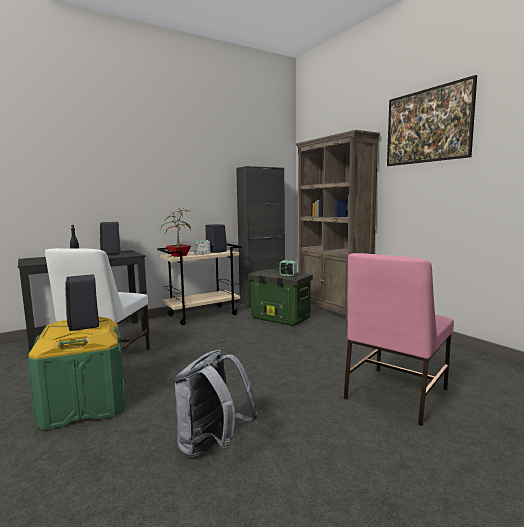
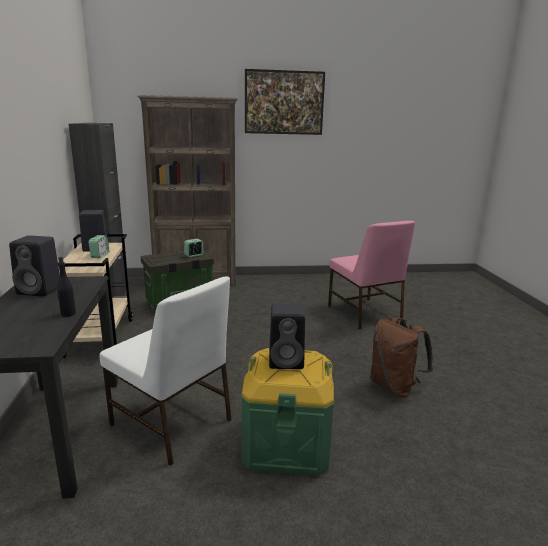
camera: 65 degrees left, 10 degrees up
potted plant [160,207,191,257] -> none
grey backpack [175,350,258,458] -> brown backpack [370,318,433,398]

